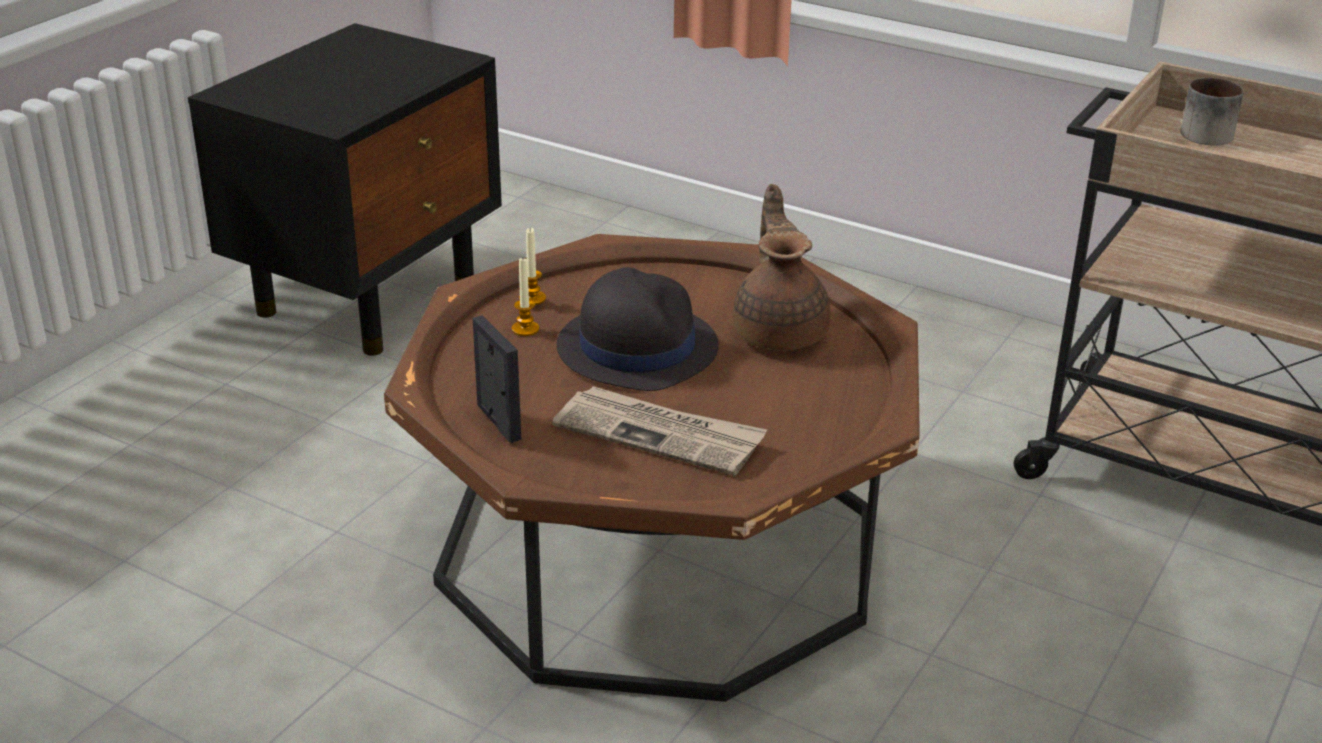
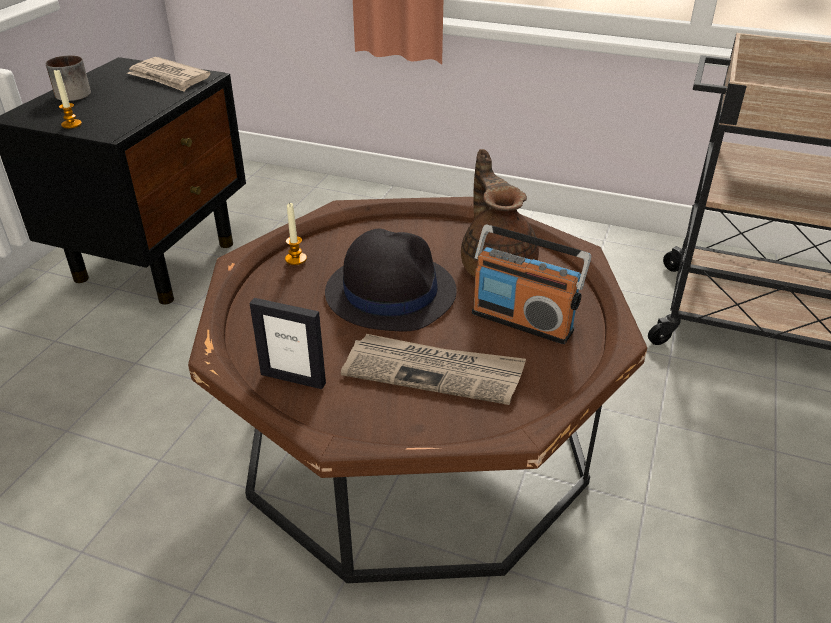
camera: 10 degrees left, 5 degrees up
picture frame [473,315,521,443] -> picture frame turned 150 degrees clockwise [249,298,326,389]
candle [512,258,539,336] -> candle moved to [54,69,82,128]
mug [1180,78,1244,146] -> mug moved to [46,55,91,101]
none -> newspaper [127,57,211,92]
none -> radio [472,225,591,344]

